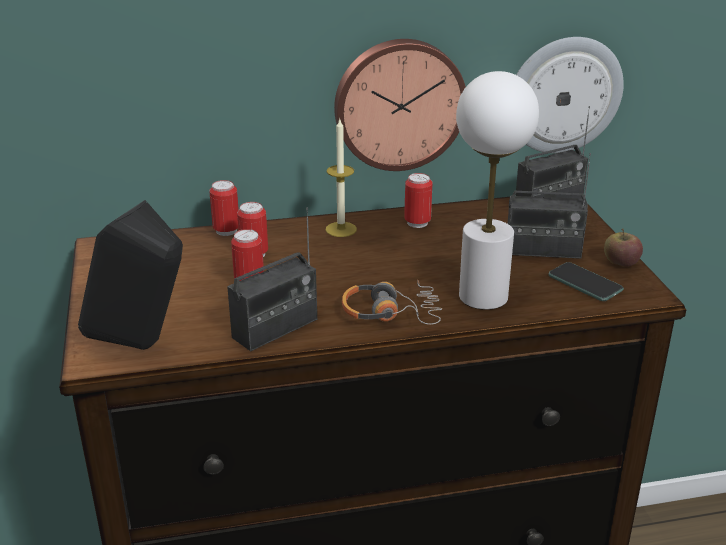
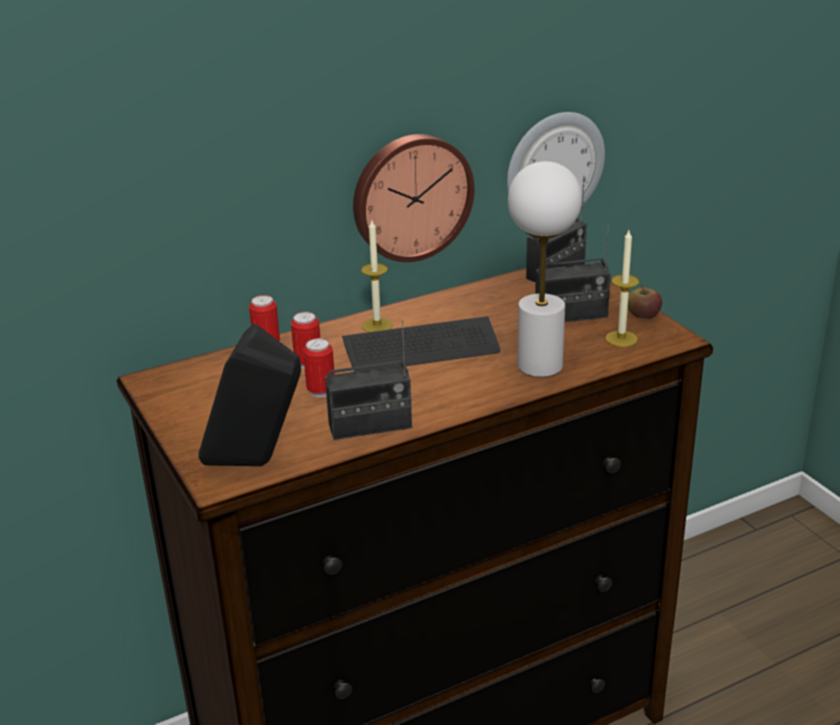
camera: 15 degrees left, 0 degrees up
radio [227,207,317,351] -> radio turned 45 degrees clockwise [325,321,412,440]
headphones [342,280,442,325] -> none
can [404,173,433,228] -> none
phone [548,262,624,301] -> candle [605,230,640,347]
none -> keyboard [342,316,500,372]

